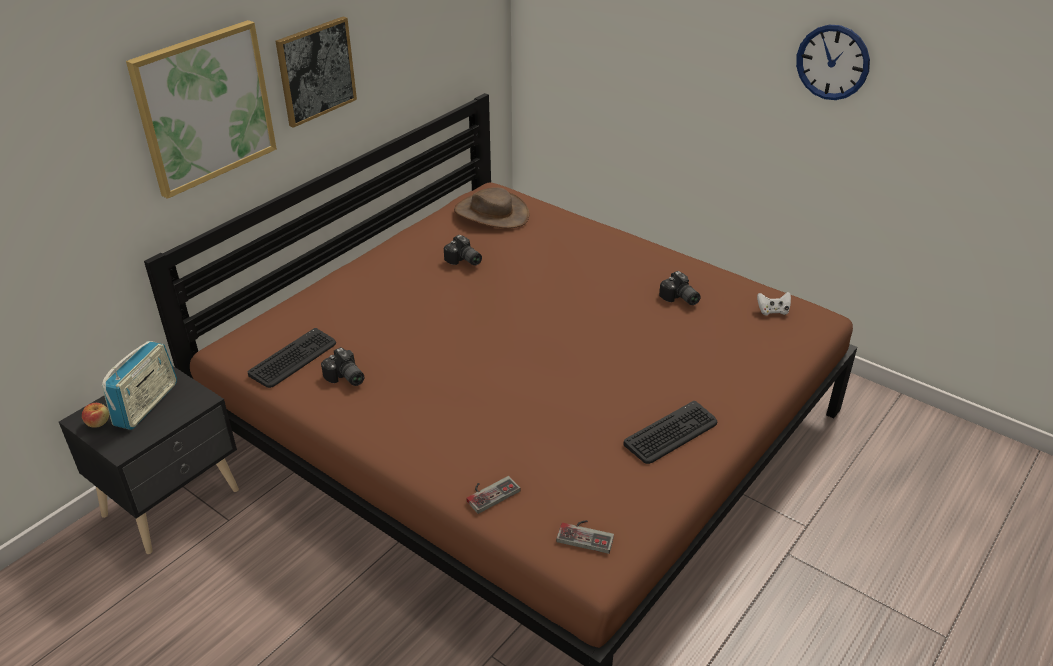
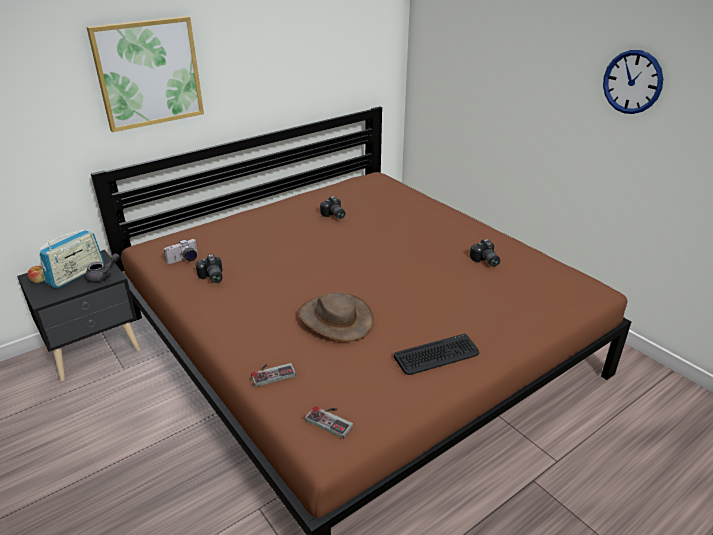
camera: 15 degrees right, 5 degrees down
keyboard [248,328,336,388] -> camera [164,239,198,264]
picture [276,16,357,128] -> none
brown hat [454,187,530,228] -> brown hat moved to [298,293,374,342]
white game controller [757,292,791,315] -> none
none -> grey teapot [85,253,120,283]

